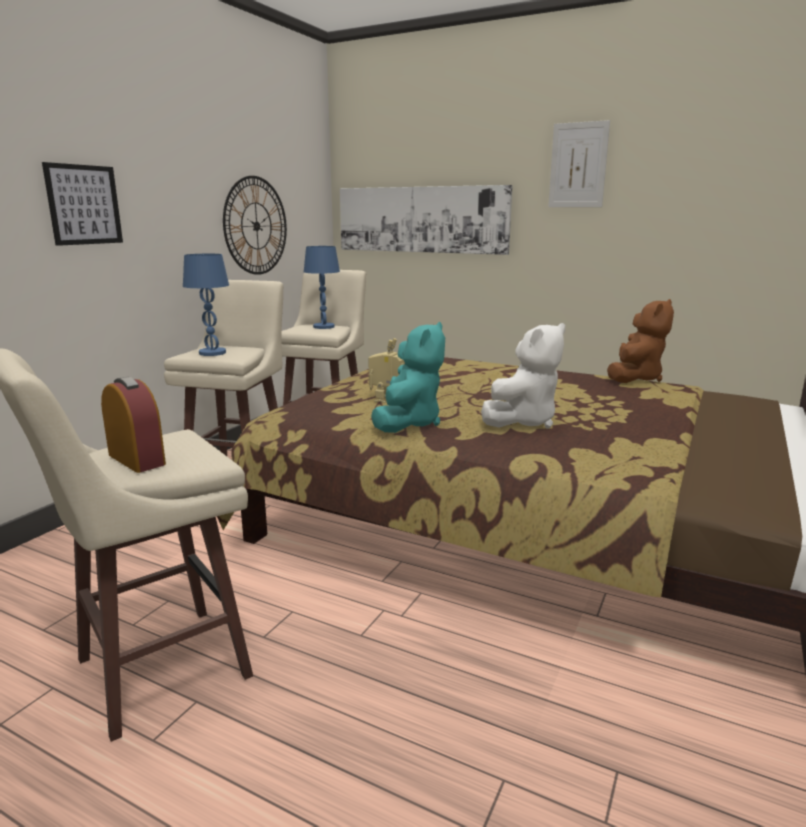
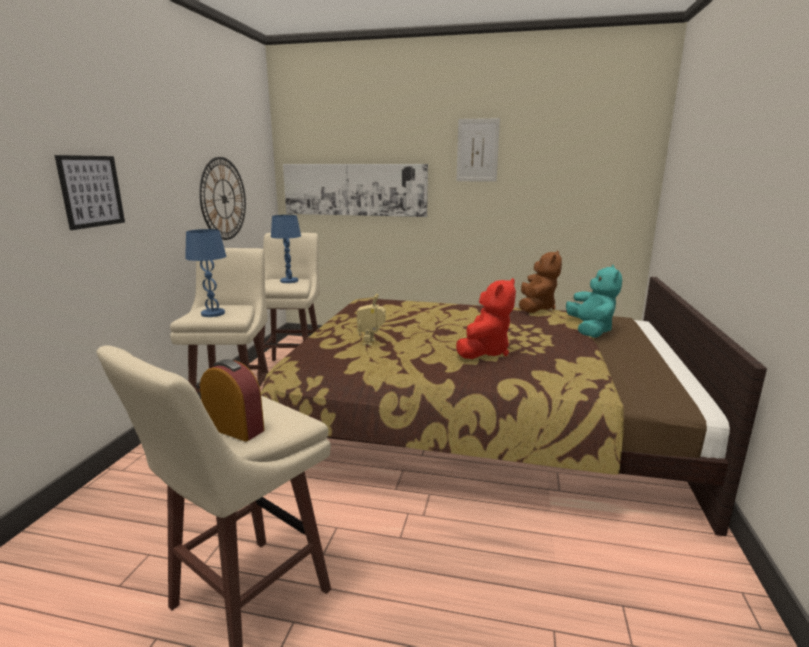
camera: 15 degrees left, 0 degrees up
turquoise plush toy [371,322,445,433] -> turquoise plush toy moved to [566,265,622,338]
white plush toy [481,323,565,428] -> red plush toy [456,278,516,359]

